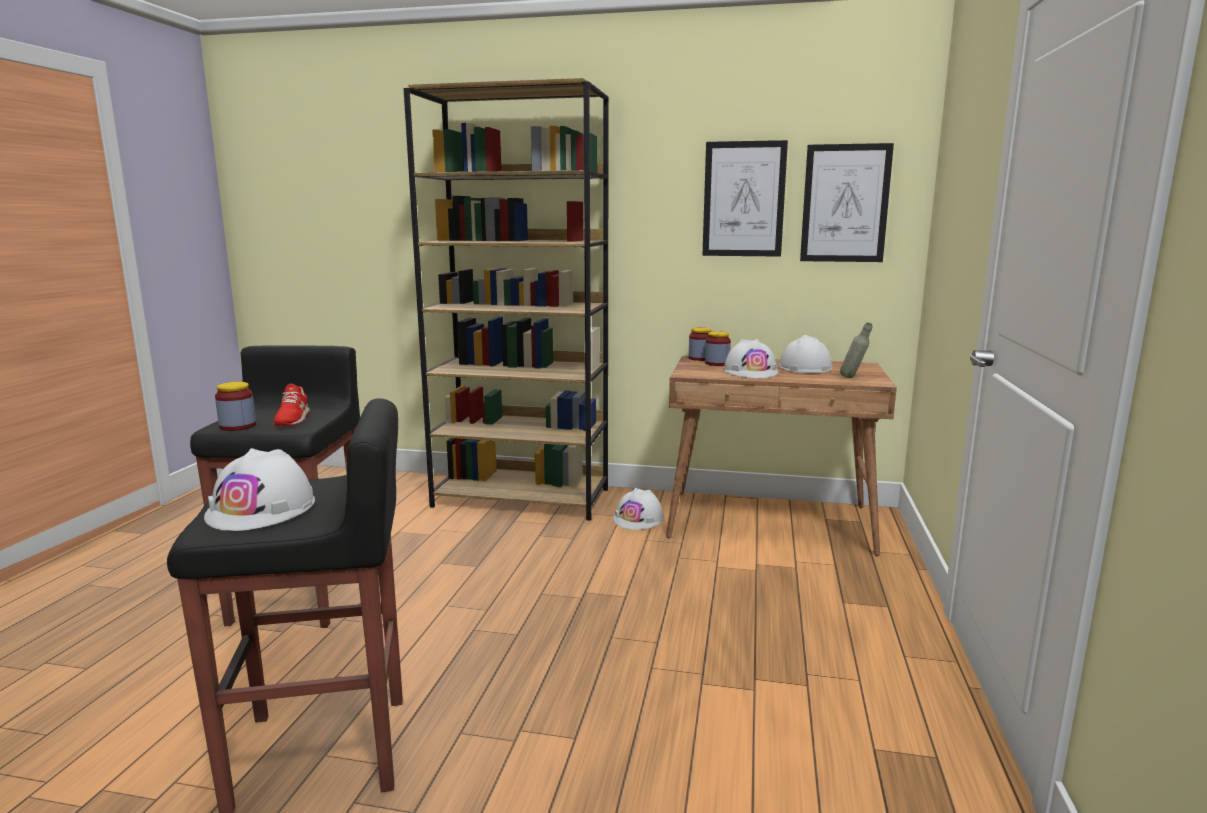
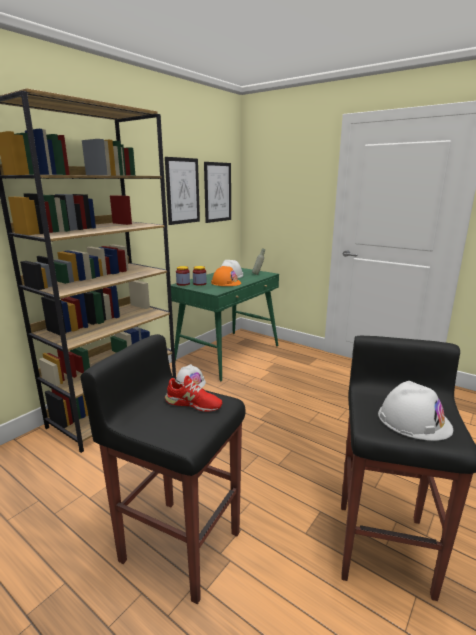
camera: 65 degrees left, 5 degrees up
jar [215,382,256,431] -> none
brown desk [666,356,897,556] -> green desk [171,268,279,381]
white hard hat [723,339,779,378] -> orange hard hat [211,266,241,286]

